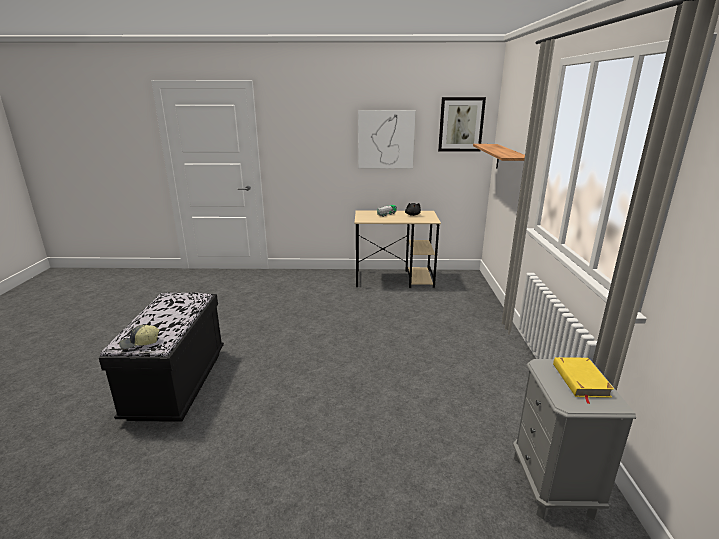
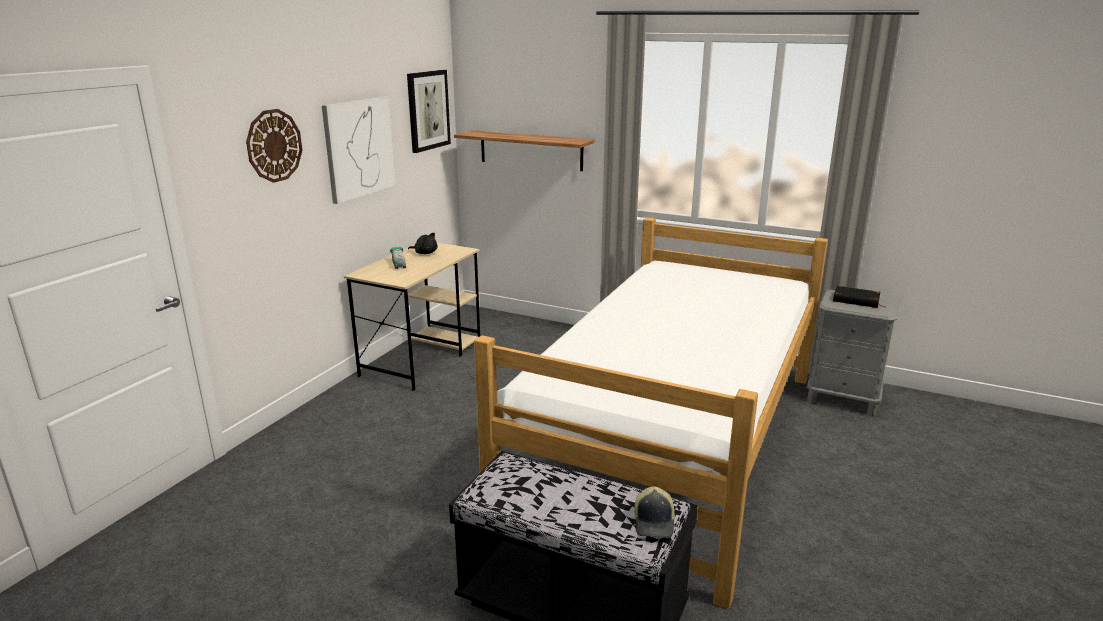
camera: 65 degrees left, 0 degrees up
yellow book [553,357,614,404] -> black book [833,286,885,308]
none -> wall clock [246,109,302,183]
none -> bed [474,217,828,609]

